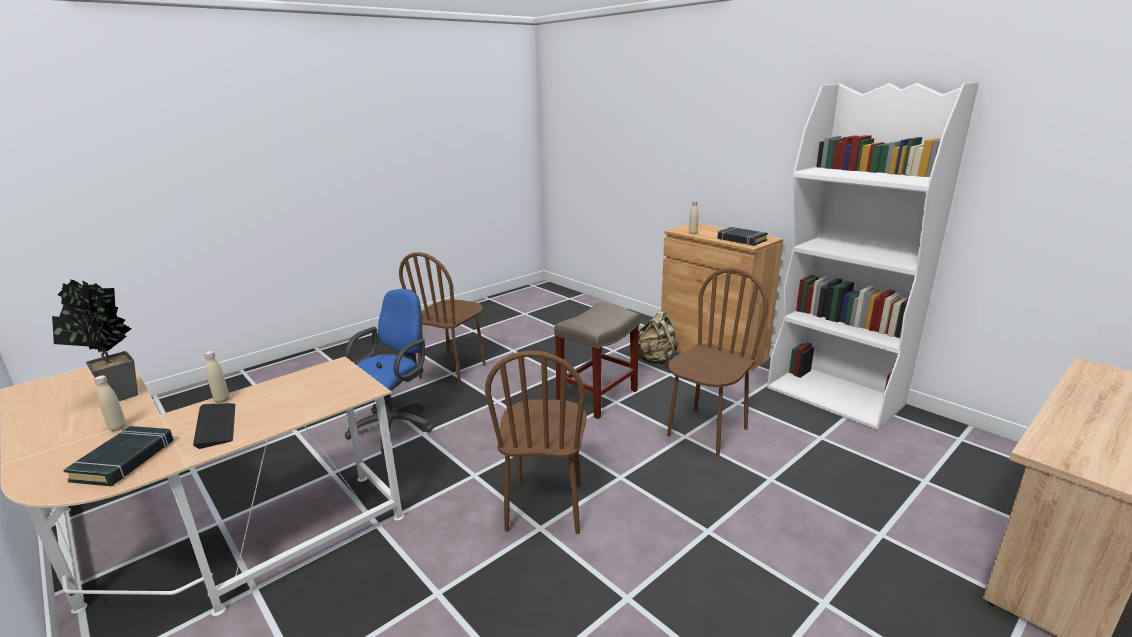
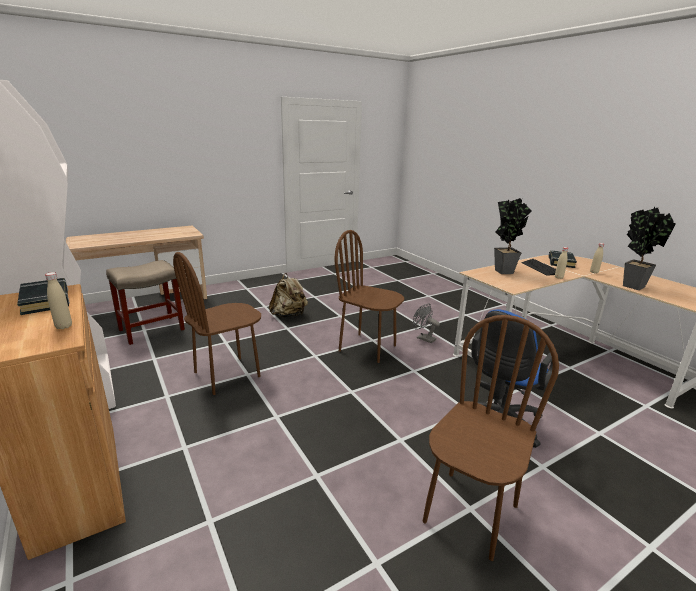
camera: 170 degrees left, 0 degrees up
brown chair [485,350,587,534] -> brown chair turned 75 degrees counterclockwise [335,230,404,363]
beige stool [554,303,640,419] -> beige stool moved to [106,260,185,345]
beige backpack [638,311,678,367] -> beige backpack moved to [269,273,308,318]
none -> grey fan [413,304,440,343]
none -> potted plant [494,198,532,274]

